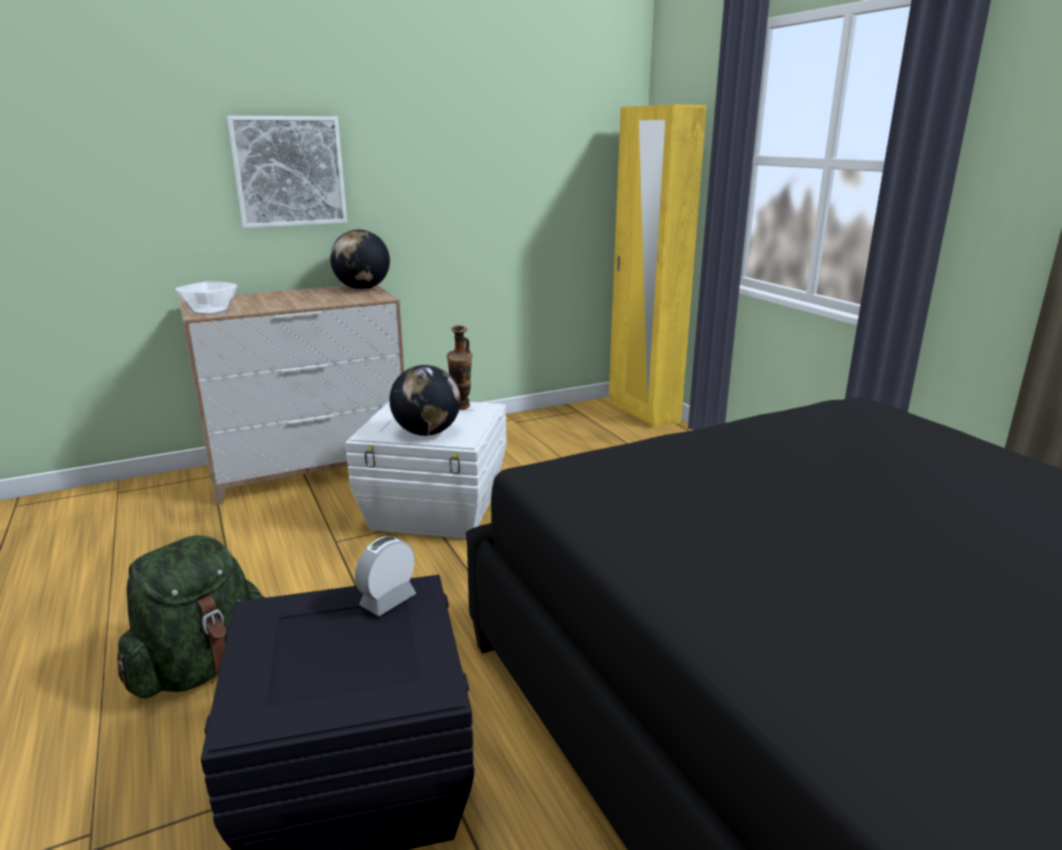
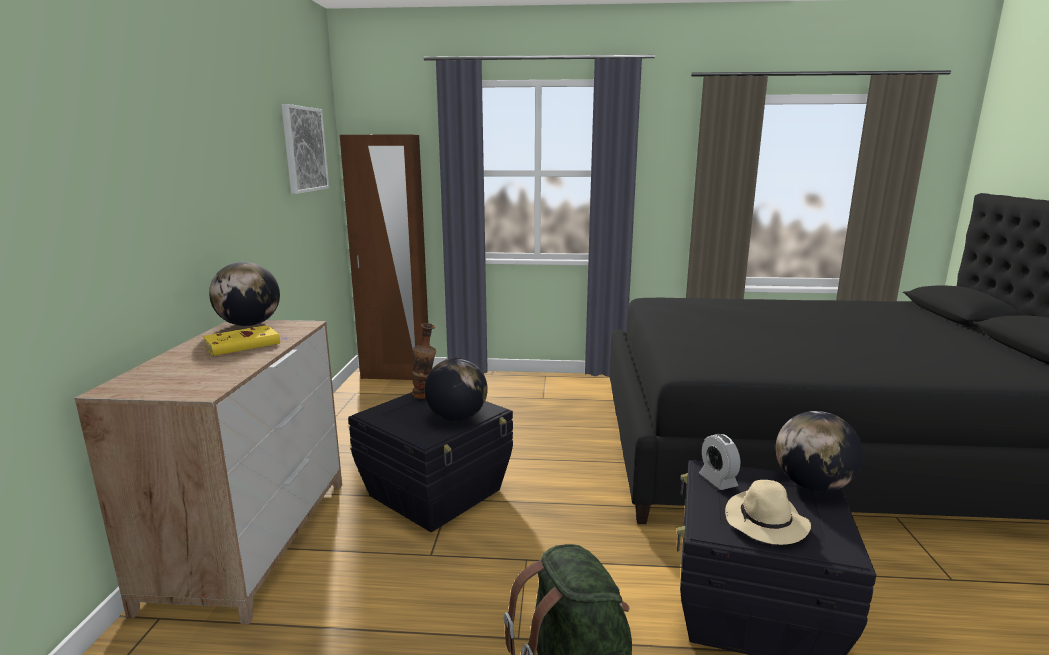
camera: 60 degrees left, 5 degrees down
bowl [176,281,237,315] -> none
picture [227,116,347,228] -> picture moved to [281,104,329,194]
white storage box [345,401,507,539] -> black storage box [348,392,513,532]
yellow wardrobe [609,104,707,428] -> brown wardrobe [340,135,428,380]
none -> yellow book [203,325,288,356]
none -> beige hat [725,480,811,545]
none -> globe [776,411,863,492]

